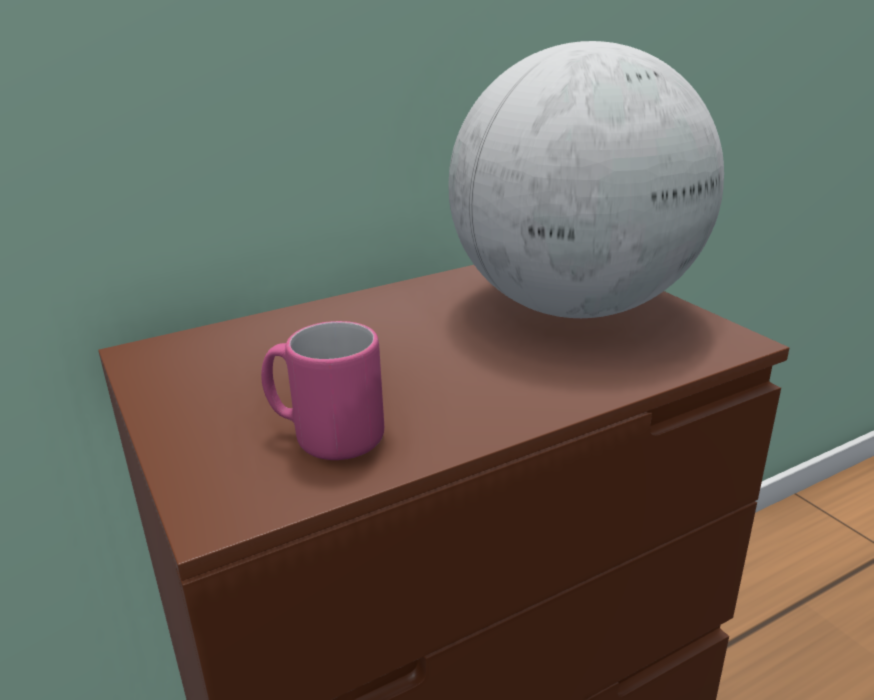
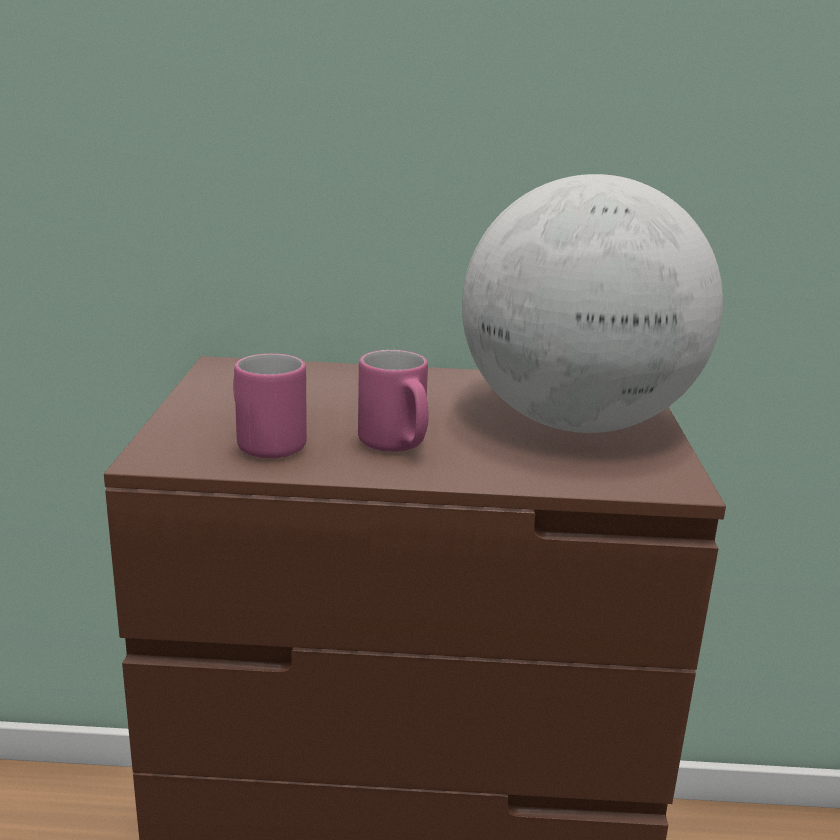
camera: 30 degrees right, 5 degrees down
none -> pink mug [358,350,429,452]

